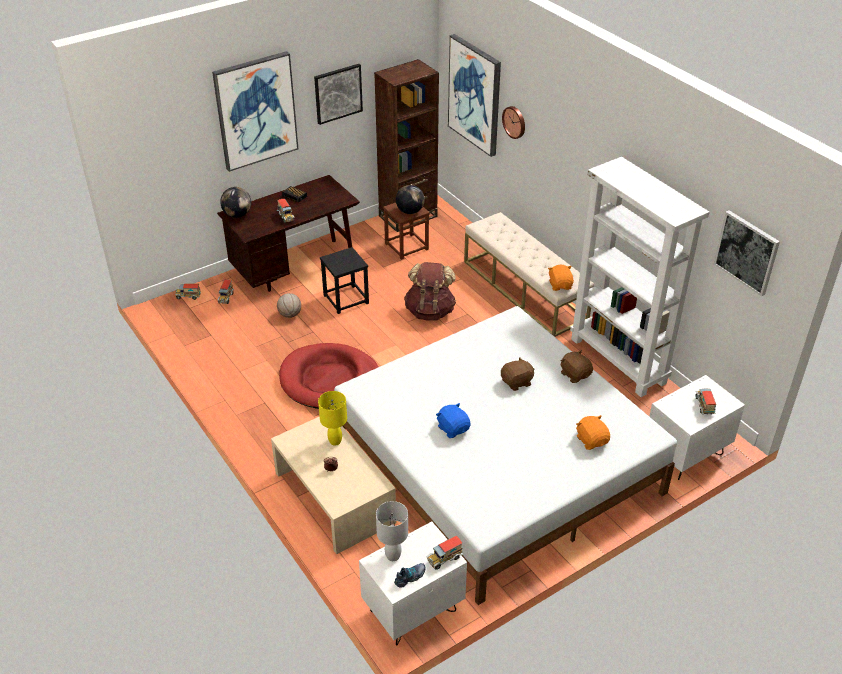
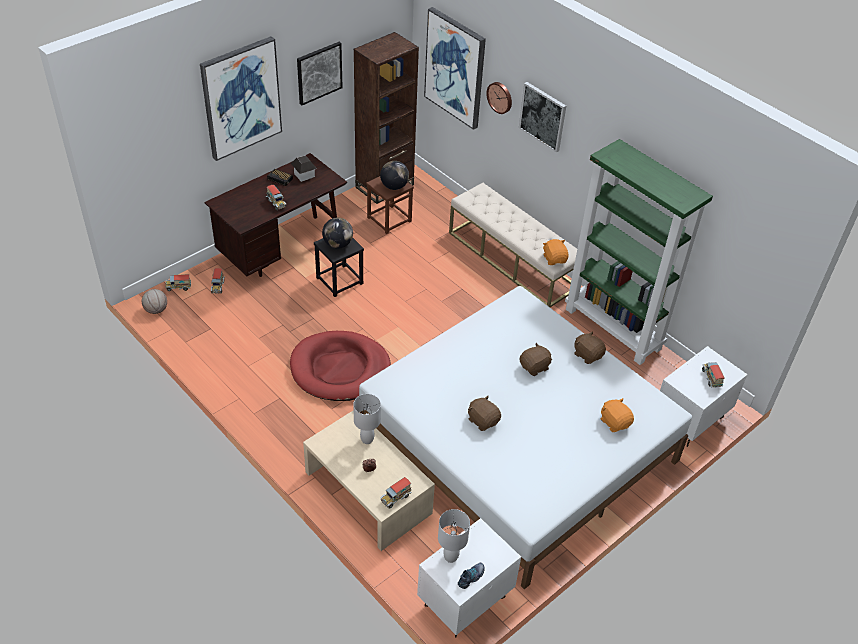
camera: 10 degrees left, 5 degrees up
globe [220,187,251,218] -> globe moved to [322,218,353,249]
basketball [277,293,301,318] -> basketball moved to [142,289,167,314]
yellow table lamp [318,391,347,446] -> white table lamp [353,394,381,444]
brown backpack [404,262,456,321] -> none
toy truck [426,536,463,570] -> toy truck moved to [380,477,412,508]
blue plush toy [436,403,471,438] -> brown plush toy [468,396,501,431]
white bookcase [570,157,710,397] -> green bookcase [565,139,713,365]
picture [714,210,780,296] -> picture moved to [519,82,566,153]
none -> toy house [291,156,317,182]

